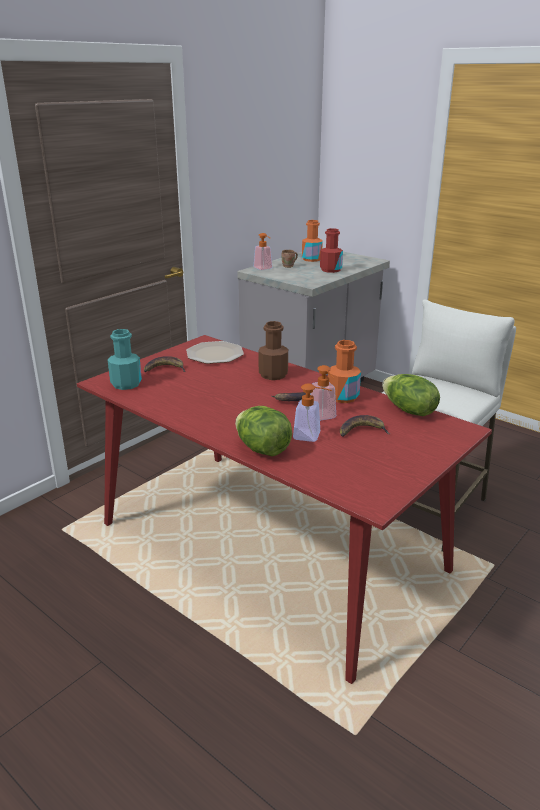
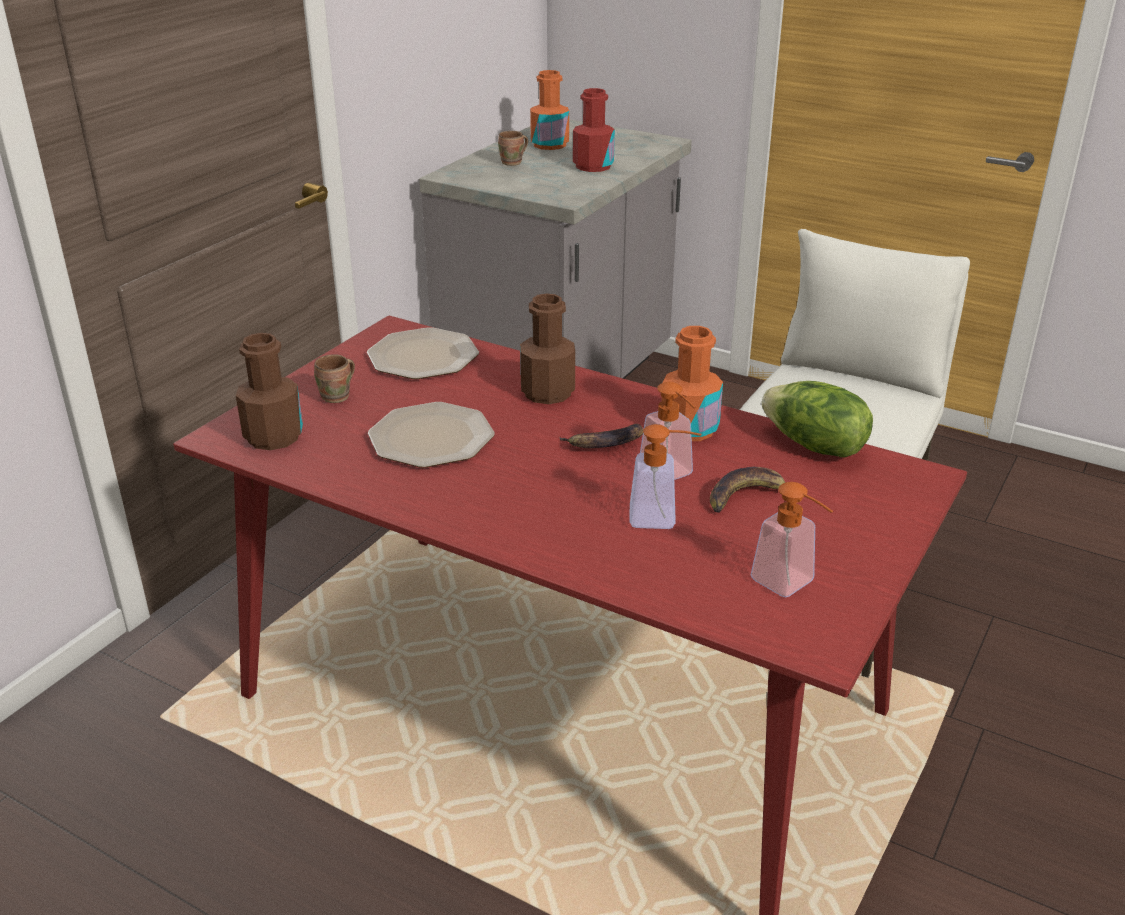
camera: 10 degrees left, 5 degrees up
turquoise bottle [108,329,142,390] -> brown bottle [236,333,303,450]
banana [144,356,186,372] -> brown mug [314,354,355,403]
lettuce [235,406,292,456] -> none
soap dispenser [254,233,272,270] -> soap dispenser moved to [750,482,833,597]
none -> plate [368,402,495,468]

